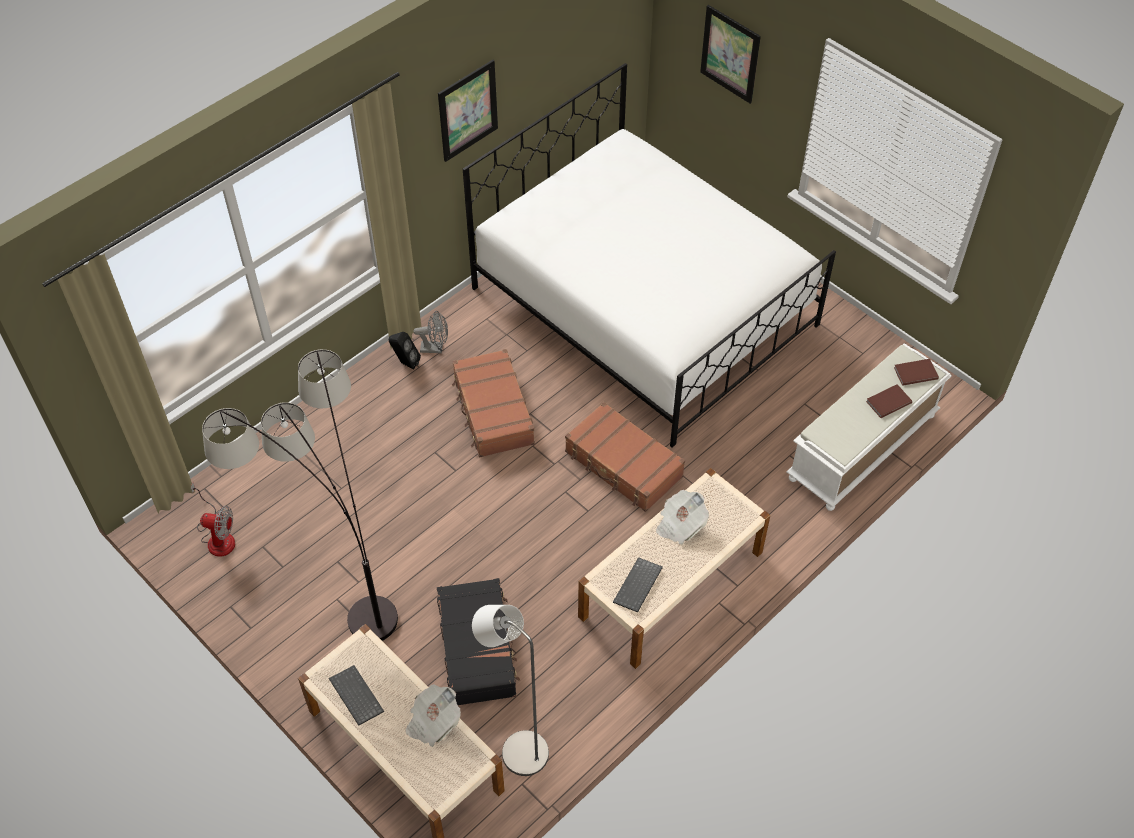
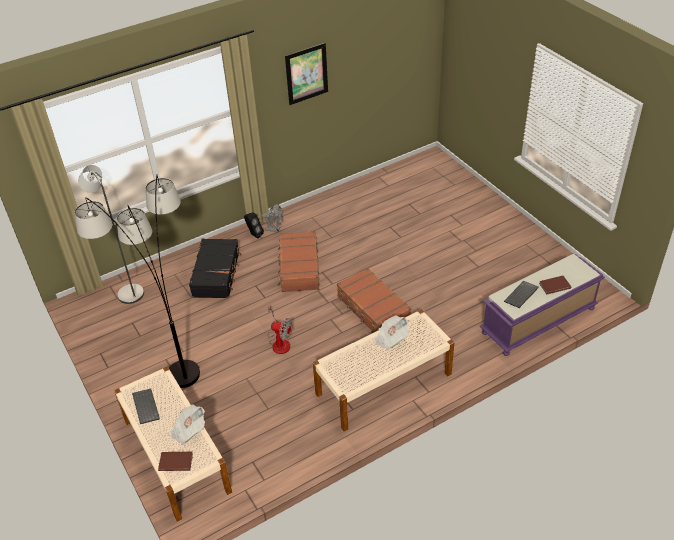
camera: 15 degrees right, 10 degrees down
fan [191,482,235,557] -> fan moved to [268,305,292,354]
black suitcase [437,578,520,705] -> black suitcase moved to [189,238,241,298]
white bed [463,63,836,447] -> none
grey floor lamp [472,605,549,776] -> grey floor lamp moved to [78,165,144,304]
keyboard [613,557,663,612] -> keyboard moved to [504,281,539,308]
picture [700,5,761,104] -> none
white bench [786,343,952,511] -> purple bench [480,254,605,356]
brown book [894,359,939,386] -> brown book moved to [158,452,193,471]

